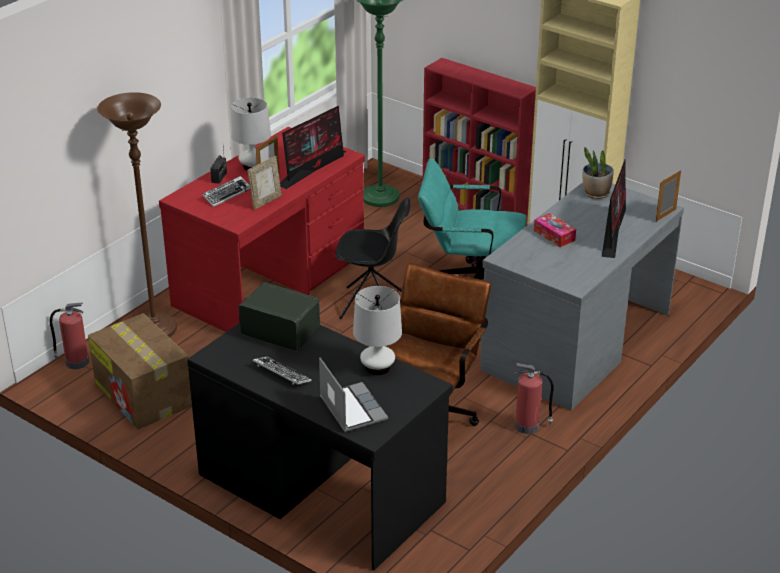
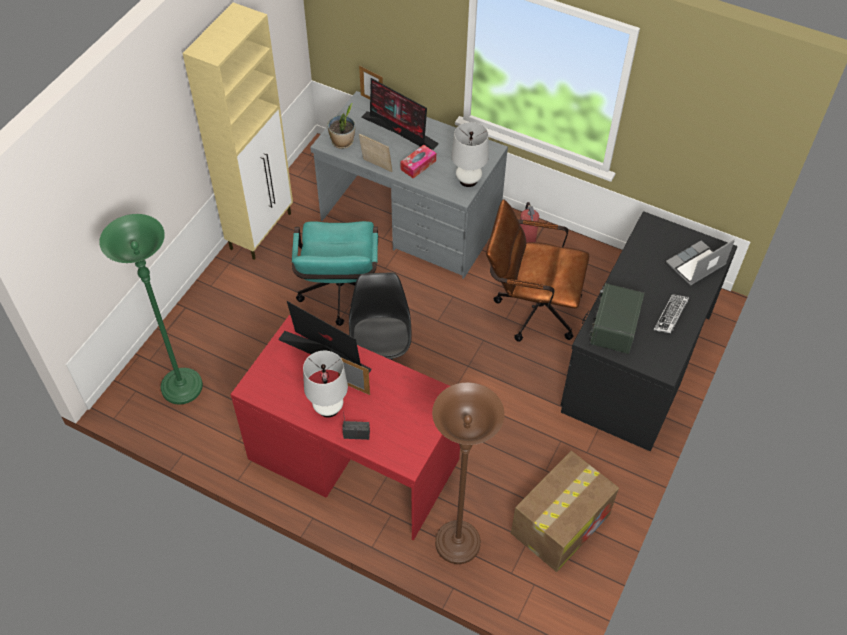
camera: 100 degrees left, 20 degrees up
fire extinguisher [50,303,89,369] -> none
keyboard [202,176,250,207] -> none
picture frame [247,156,282,210] -> picture frame moved to [359,134,392,172]
white table lamp [353,286,402,375] -> white table lamp moved to [451,122,489,187]
red bookcase [423,58,536,220] -> none
monitor [602,159,626,258] -> monitor turned 150 degrees counterclockwise [361,78,439,150]

